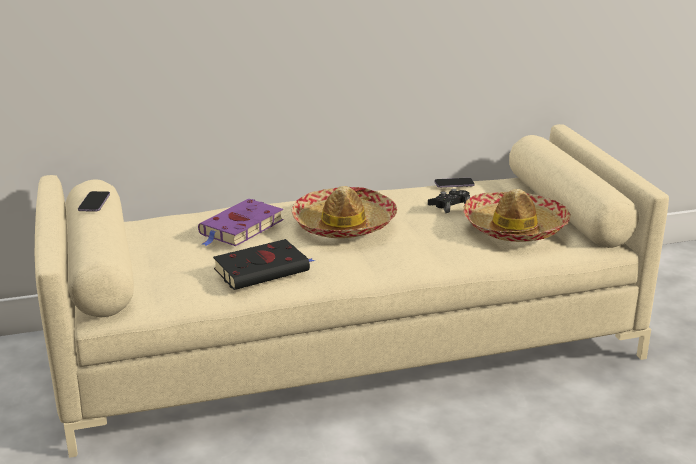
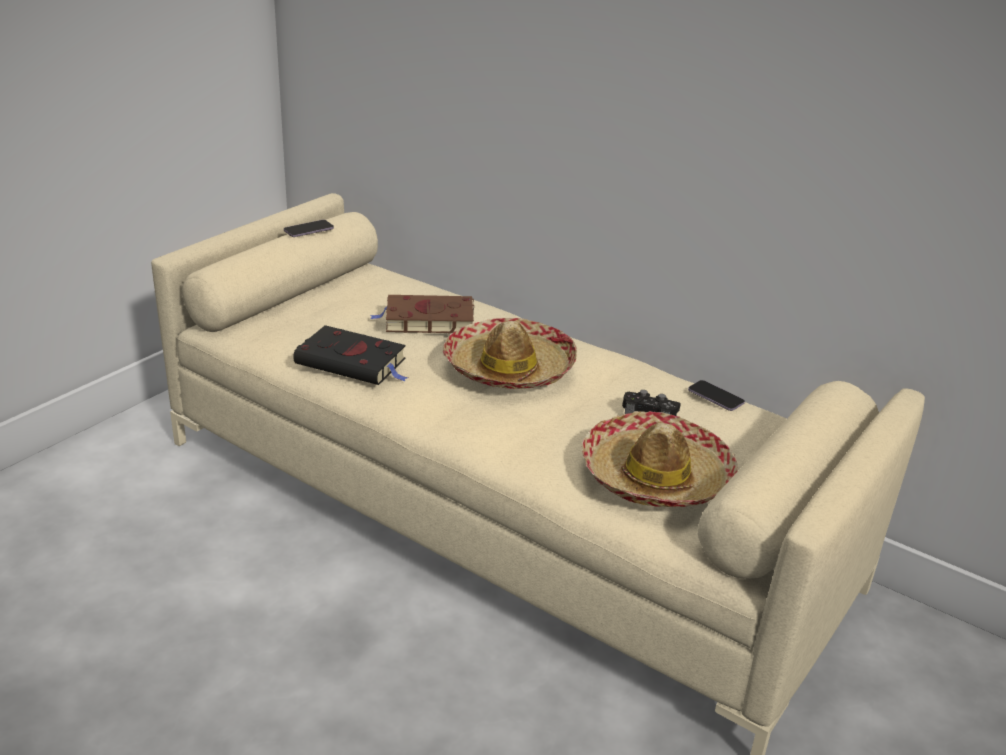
camera: 50 degrees right, 5 degrees up
purple book [198,199,283,246] -> brown book [370,295,474,333]

